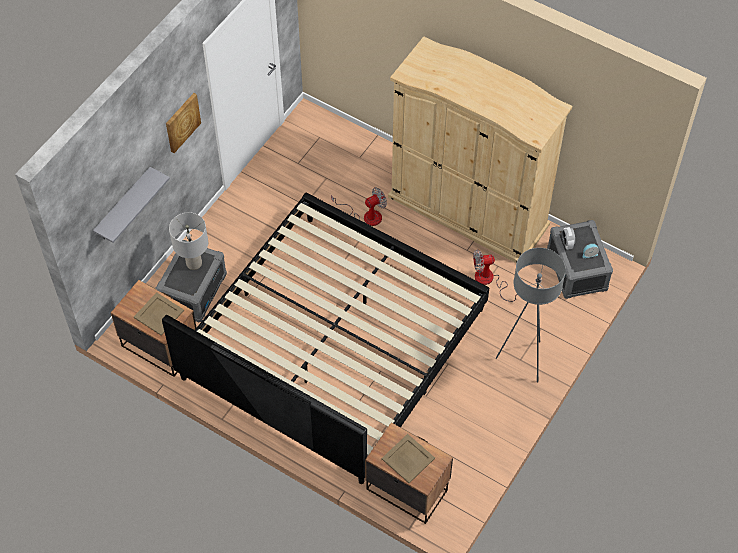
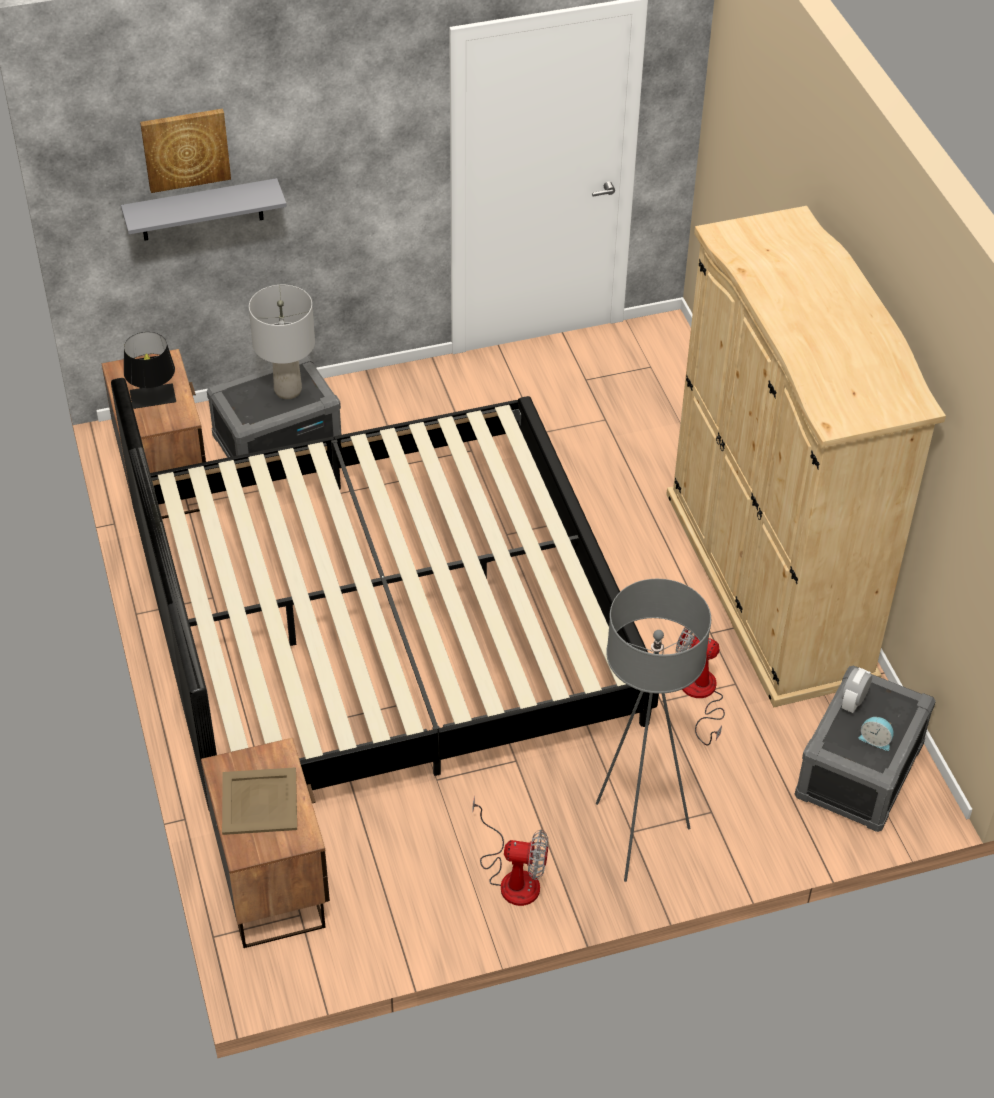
camera: 40 degrees right, 10 degrees down
beige tray [134,292,184,336] -> black table lamp [124,332,176,409]
picture [166,93,201,153] -> picture moved to [140,109,231,193]
fan [331,187,387,226] -> fan moved to [473,796,548,906]

